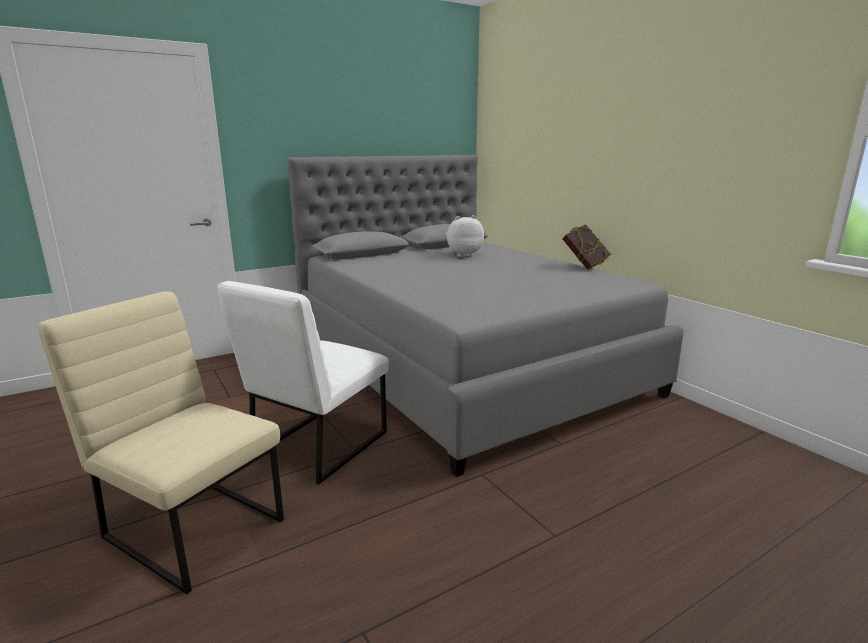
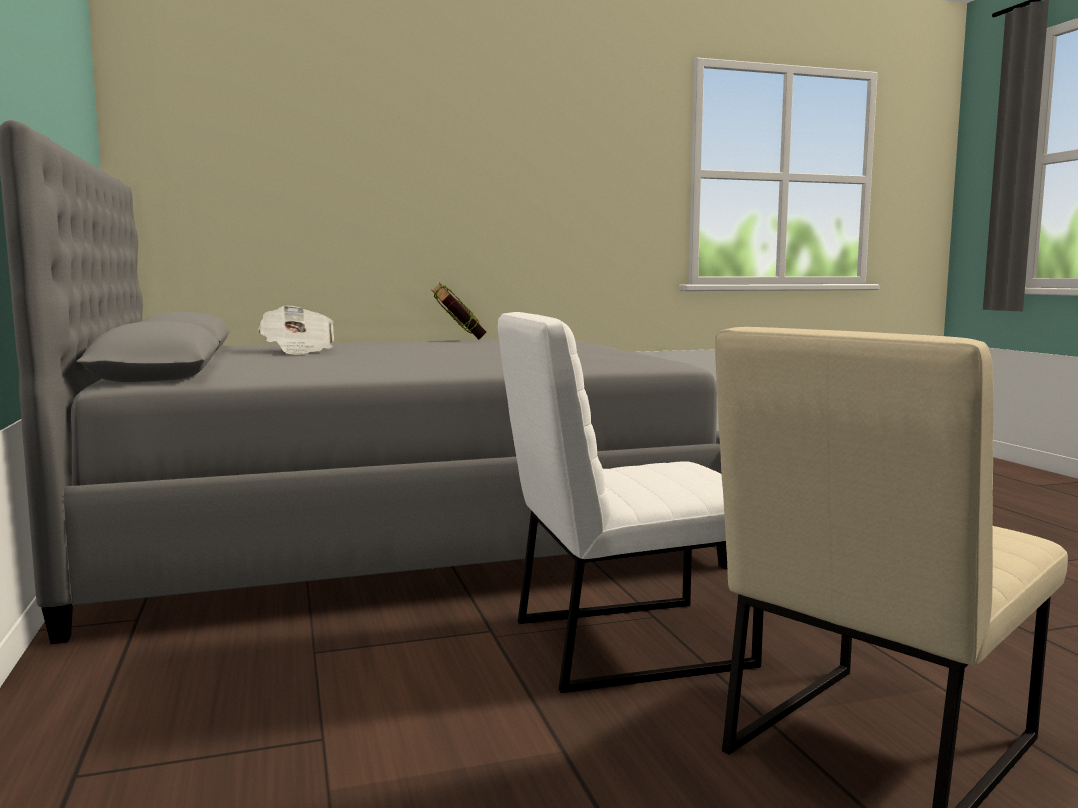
camera: 75 degrees left, 10 degrees down
white chair [218,281,389,484] -> white chair turned 120 degrees clockwise [498,312,763,693]
plush toy [446,215,484,257] -> newspaper [258,306,334,355]

